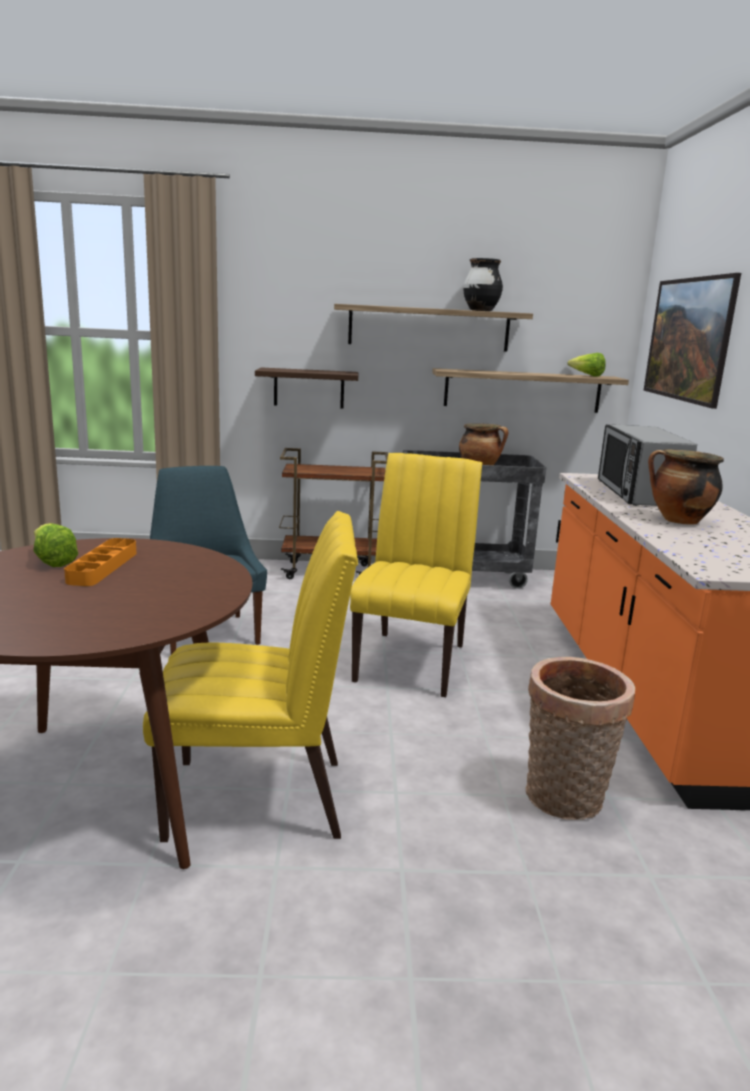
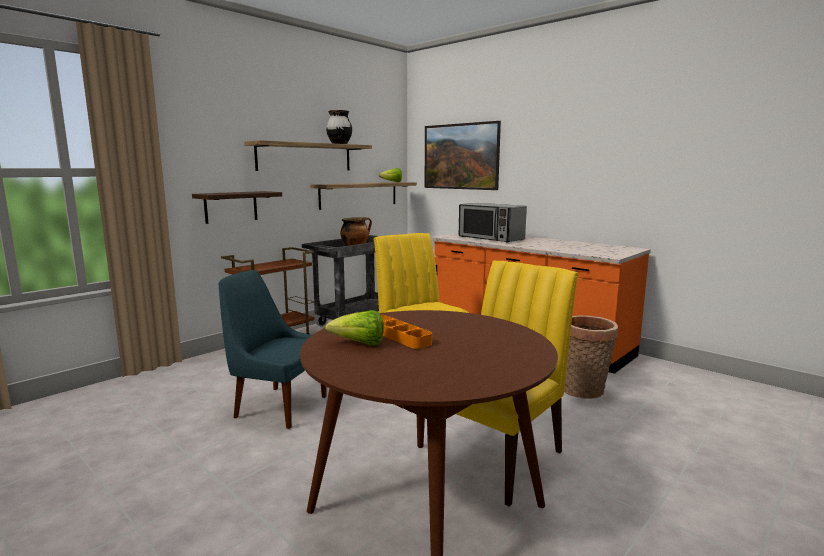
camera: 45 degrees left, 5 degrees down
cooking pot [648,449,724,524] -> none

